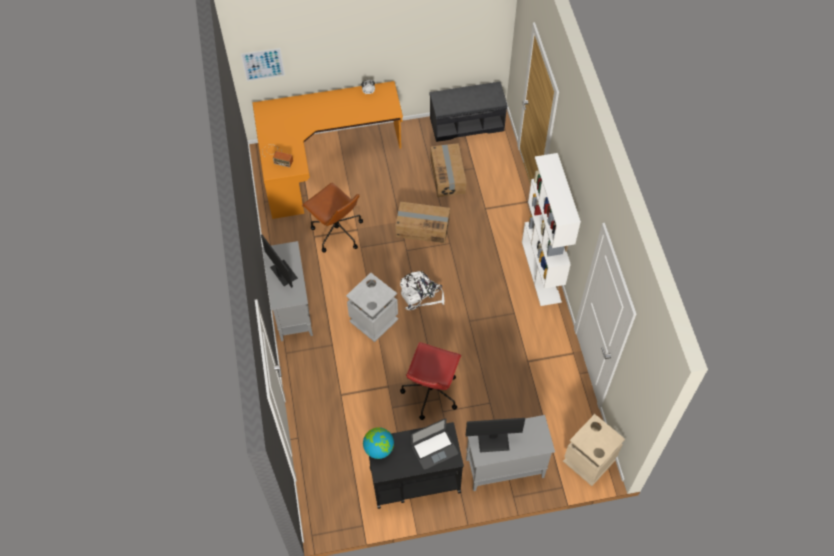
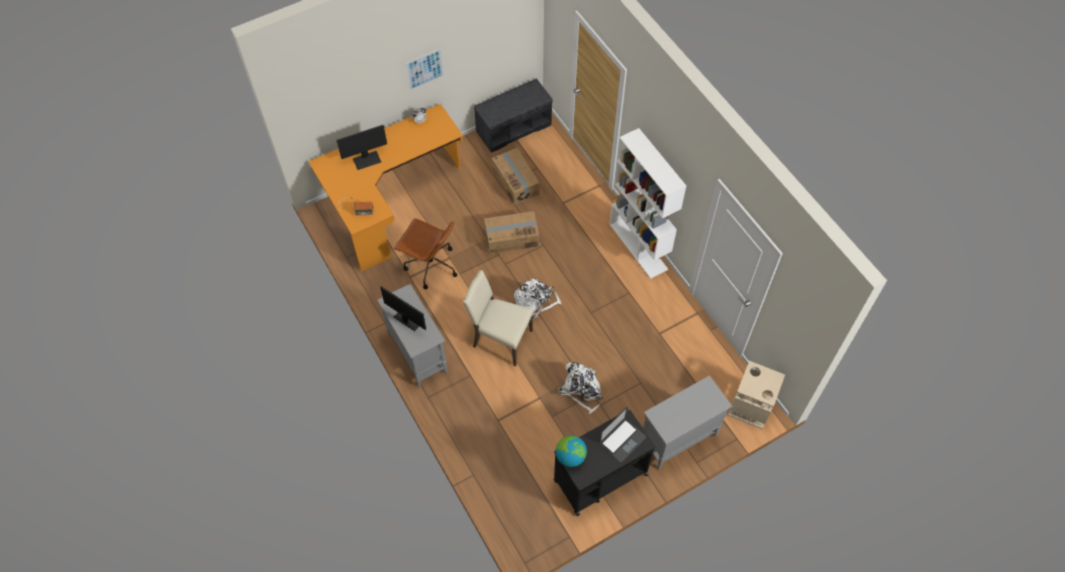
camera: 20 degrees left, 0 degrees up
picture [241,48,285,81] -> picture moved to [405,48,445,91]
grey trash can [346,273,398,342] -> beige chair [463,270,534,366]
red office chair [400,342,461,420] -> white backpack [558,362,602,414]
monitor [466,418,525,452] -> monitor moved to [337,125,387,170]

